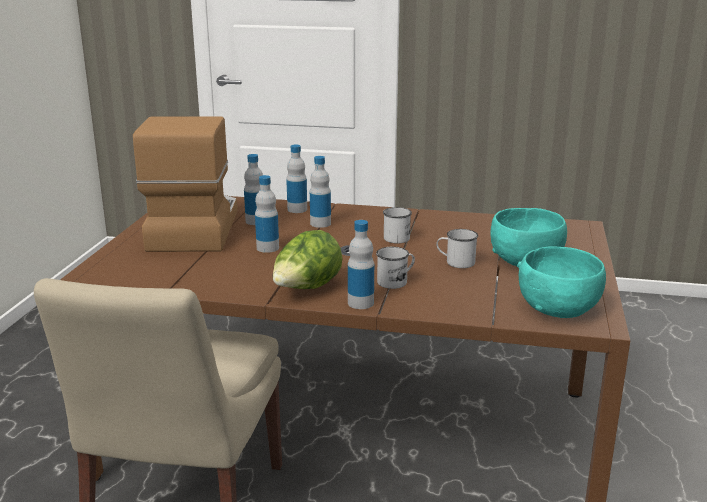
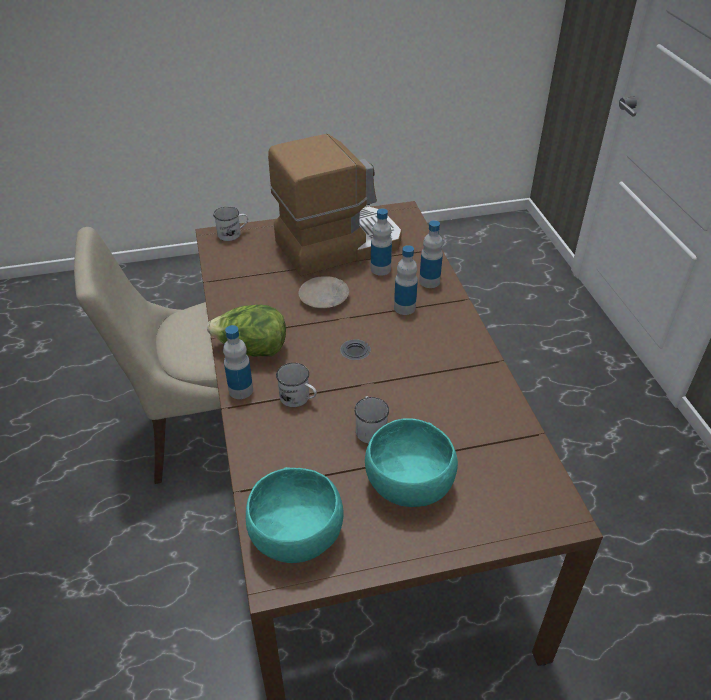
camera: 65 degrees right, 20 degrees up
bottle [255,175,279,253] -> beige plate [298,276,349,308]
white mug [383,207,412,244] -> white mug moved to [213,207,248,241]

